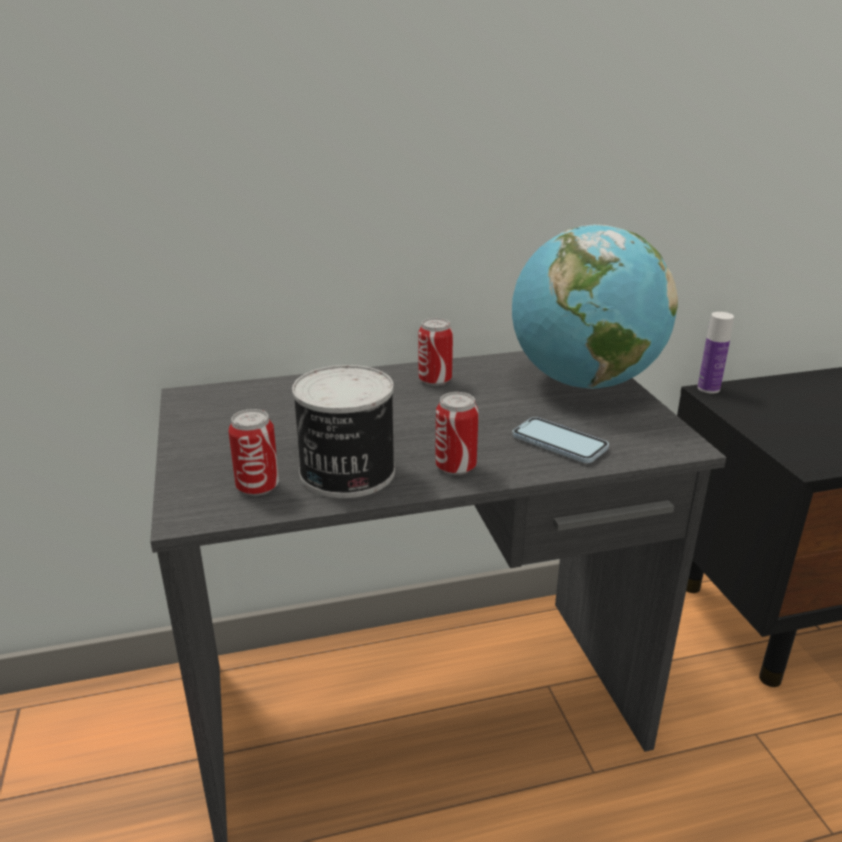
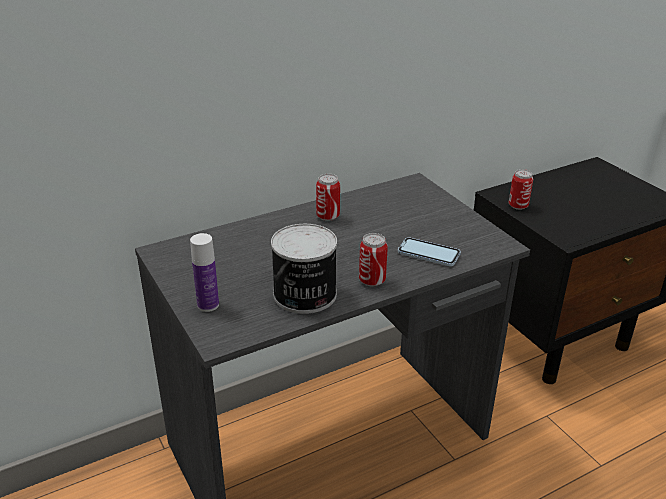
camera: 15 degrees left, 5 degrees up
can [229,409,279,496] -> can moved to [509,169,533,210]
globe [512,225,678,389] -> none
bottle [698,312,734,394] -> bottle moved to [190,233,219,312]

